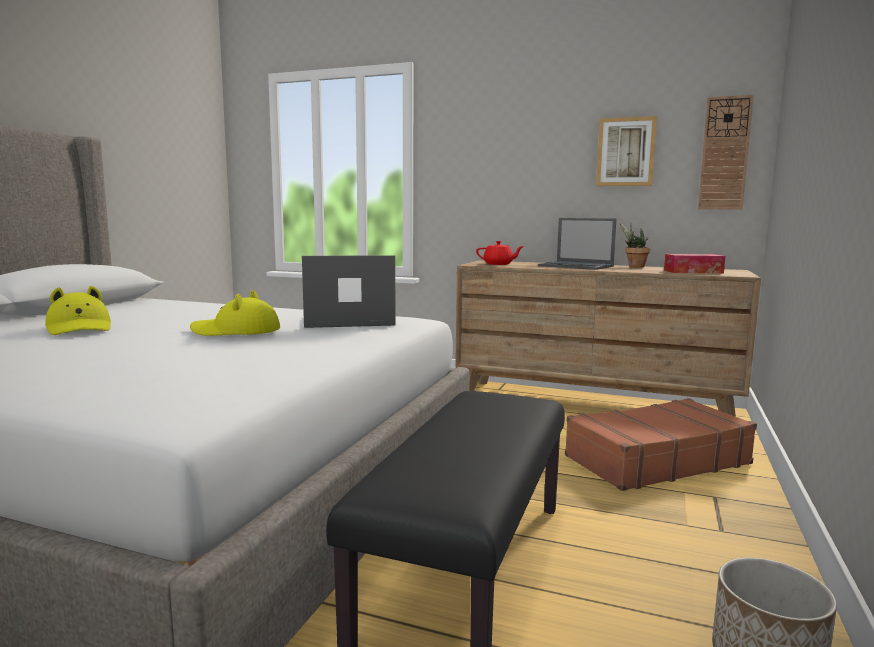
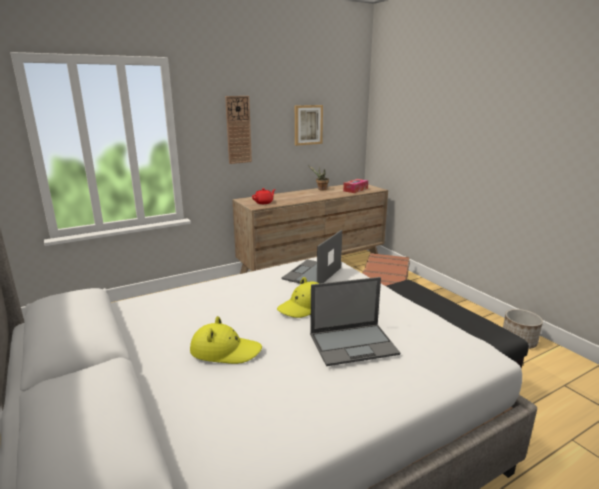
camera: 50 degrees left, 10 degrees up
laptop [538,218,616,270] -> laptop moved to [310,277,400,366]
wall clock [698,95,754,210] -> wall clock moved to [225,96,252,164]

